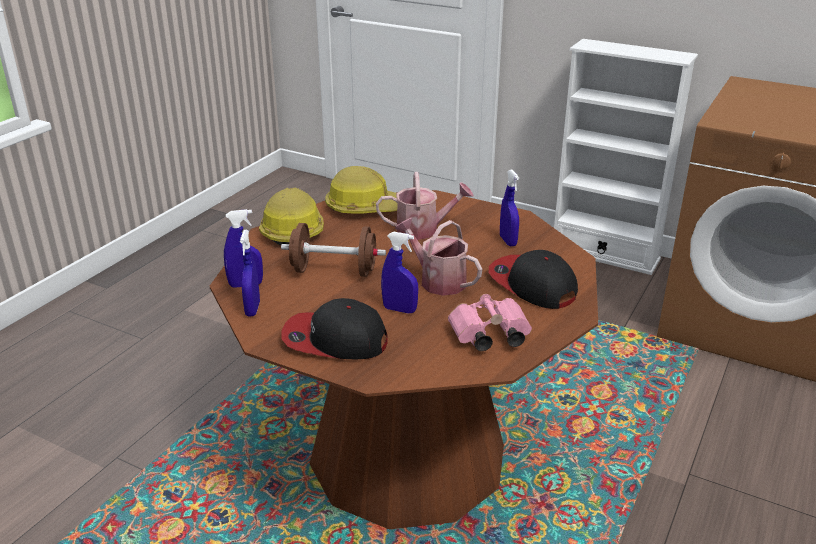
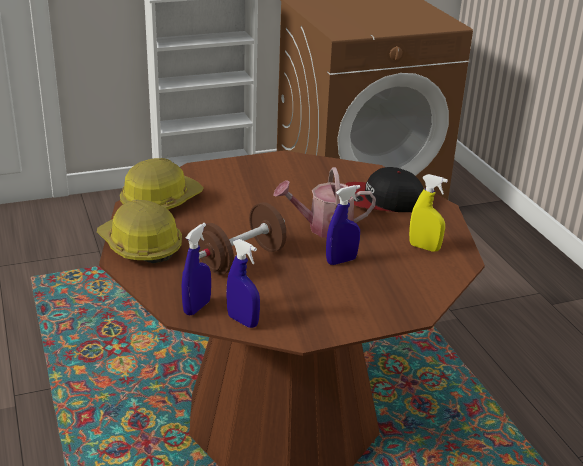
camera: 50 degrees left, 0 degrees up
cap [281,298,388,359] -> none
watering can [376,172,474,240] -> none
pink binoculars [448,294,532,351] -> yellow spray bottle [409,174,448,252]
blue spray bottle [500,170,519,246] -> none

